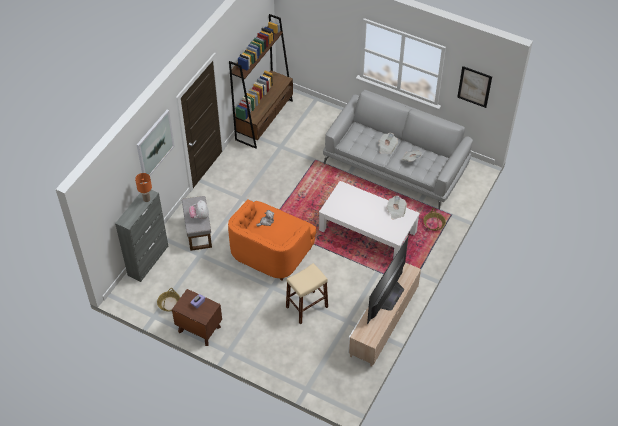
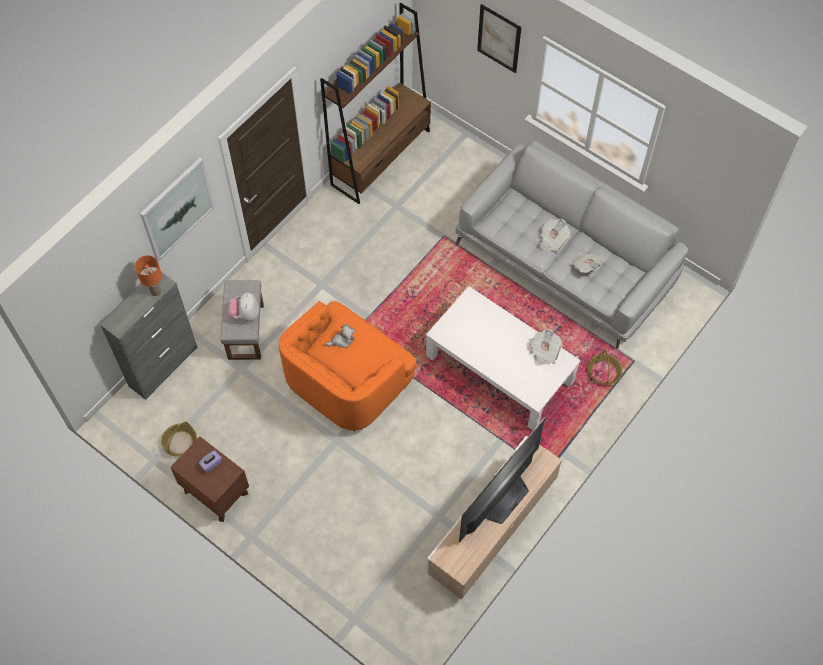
camera: 10 degrees right, 10 degrees up
beige stool [286,263,328,324] -> none
picture [457,66,492,108] -> picture moved to [477,4,521,73]

